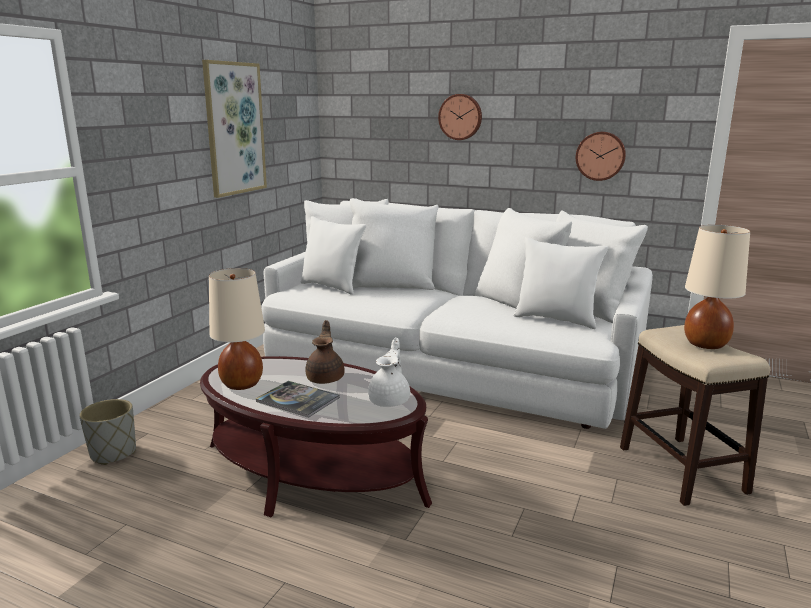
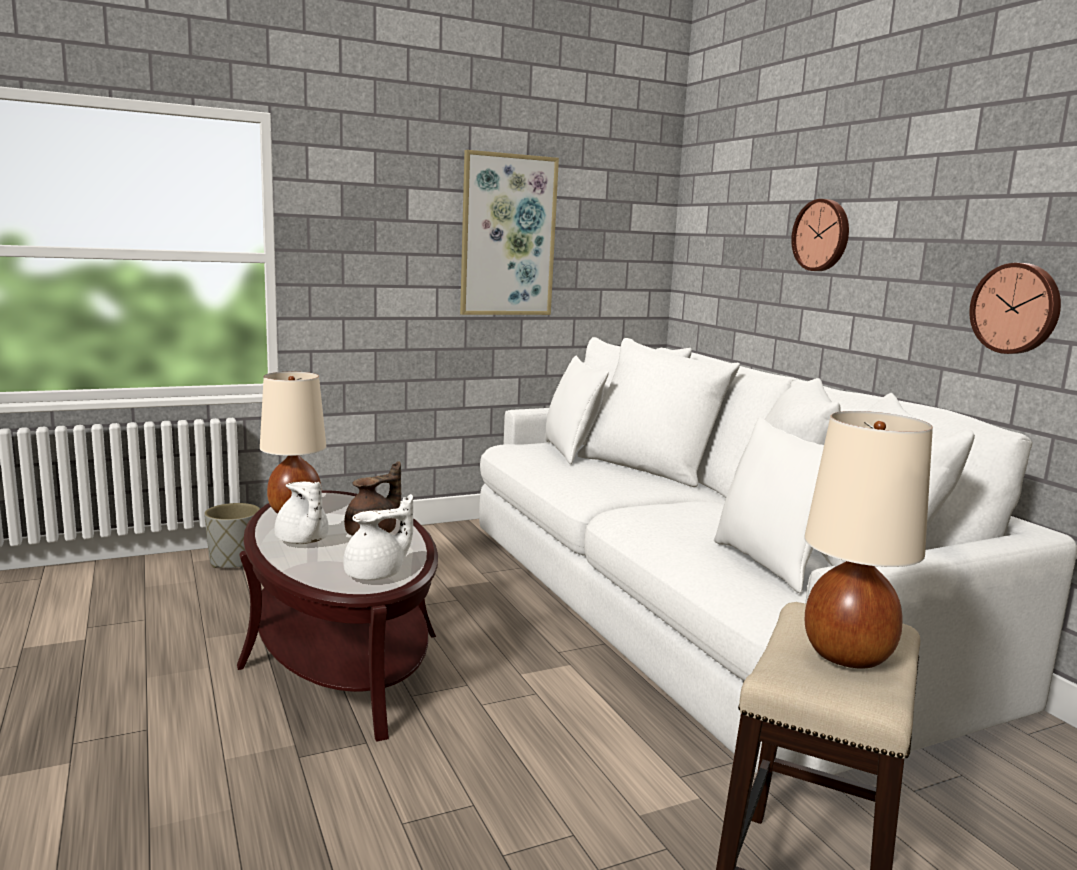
camera: 40 degrees right, 5 degrees down
book [256,381,340,418] -> white teapot [275,482,329,544]

